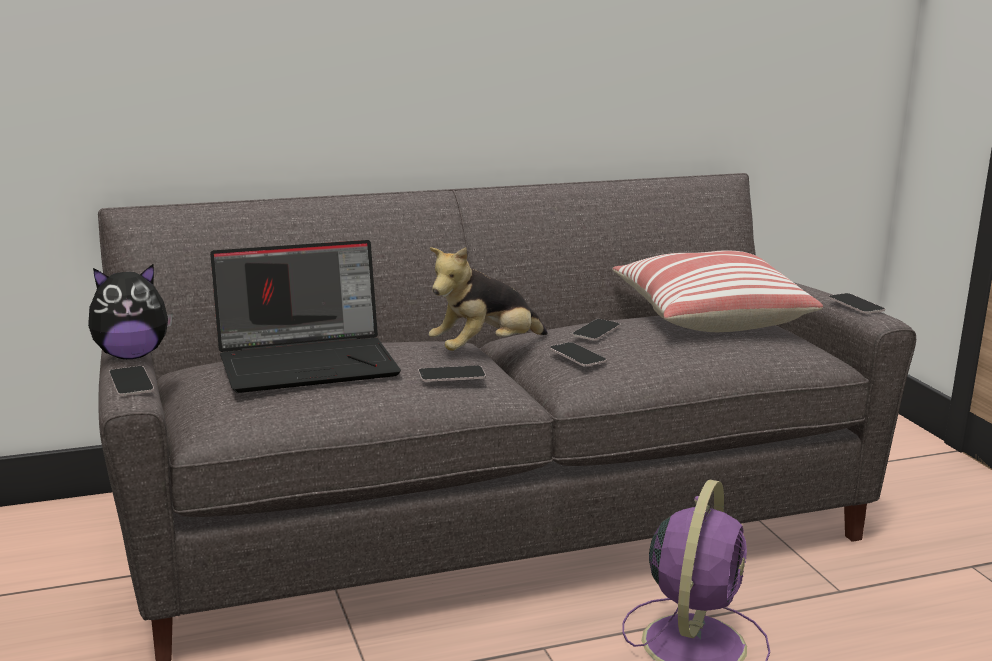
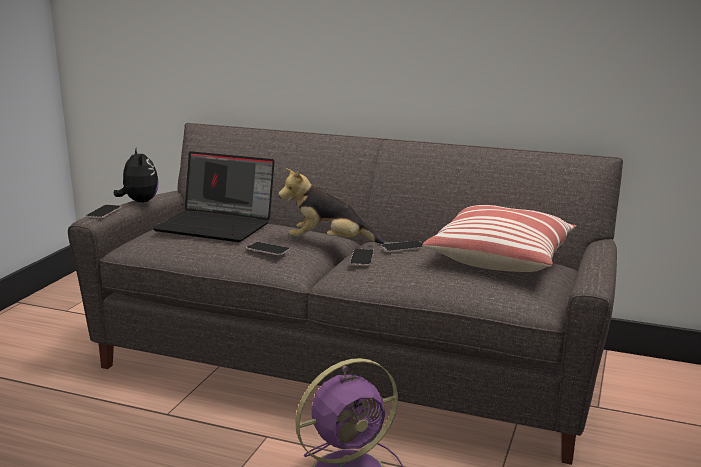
camera: 40 degrees right, 0 degrees up
plush toy [88,264,173,359] -> plush toy turned 135 degrees counterclockwise [114,147,159,203]
phone [828,293,885,314] -> none

